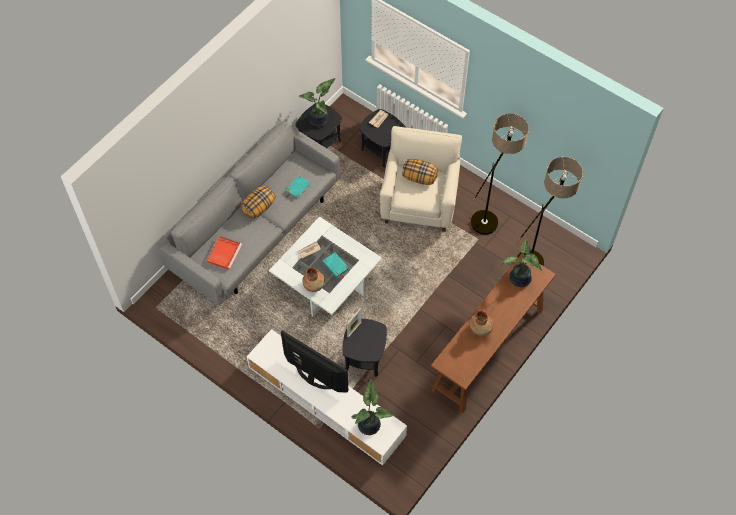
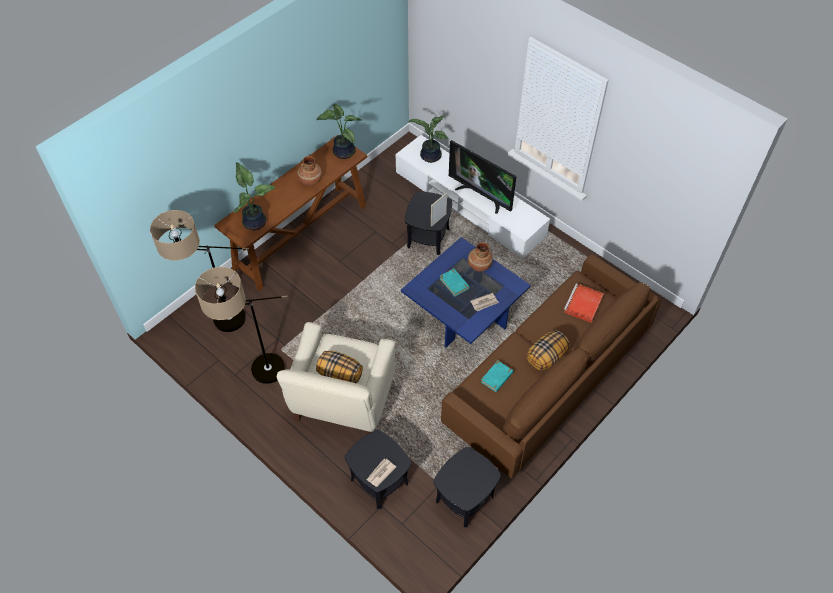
camera: 175 degrees left, 5 degrees down
grey sofa [160,121,340,305] -> brown sofa [441,255,661,478]
white coffee table [269,216,382,316] -> blue coffee table [401,237,531,348]
potted plant [299,78,336,127] -> potted plant moved to [316,104,362,159]

